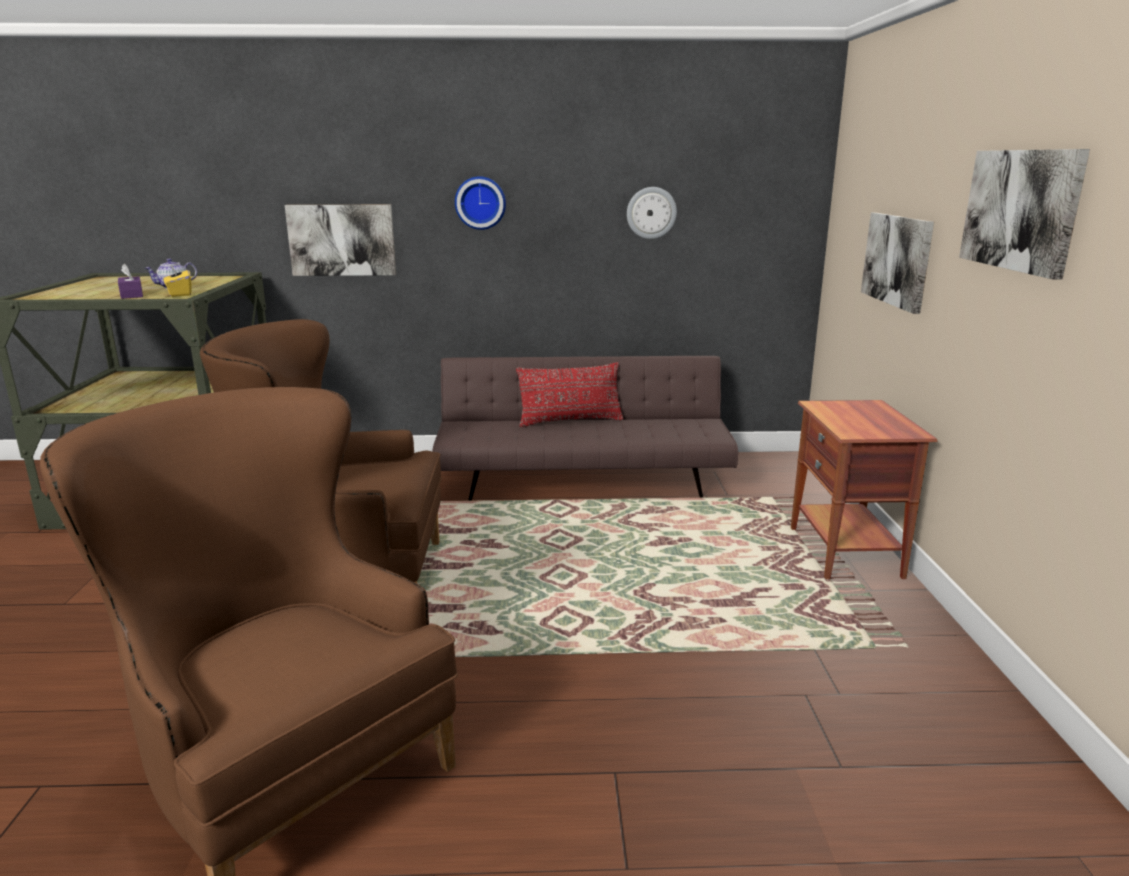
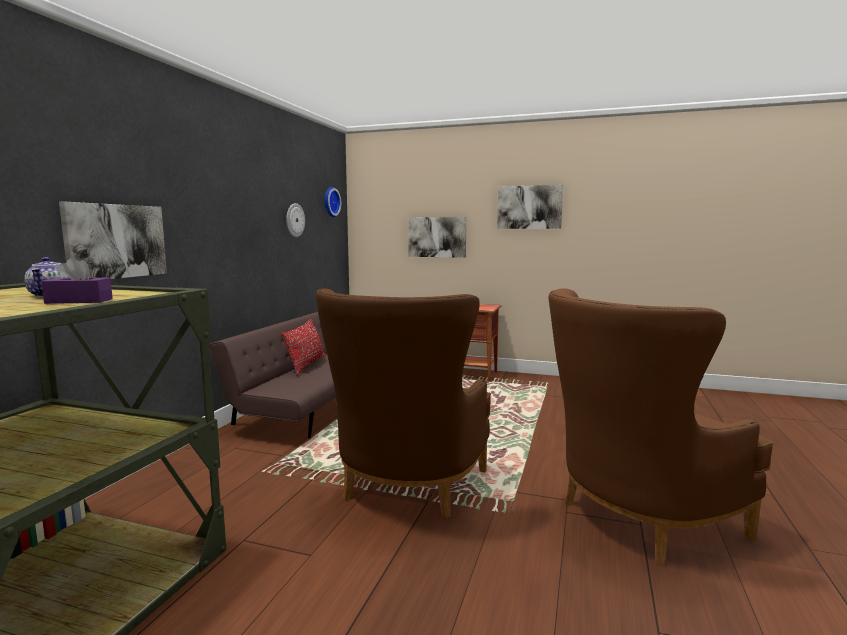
camera: 70 degrees left, 10 degrees down
yellow tissue box [164,264,192,297] -> none
wall clock [455,176,506,230] -> wall clock moved to [324,187,341,217]

